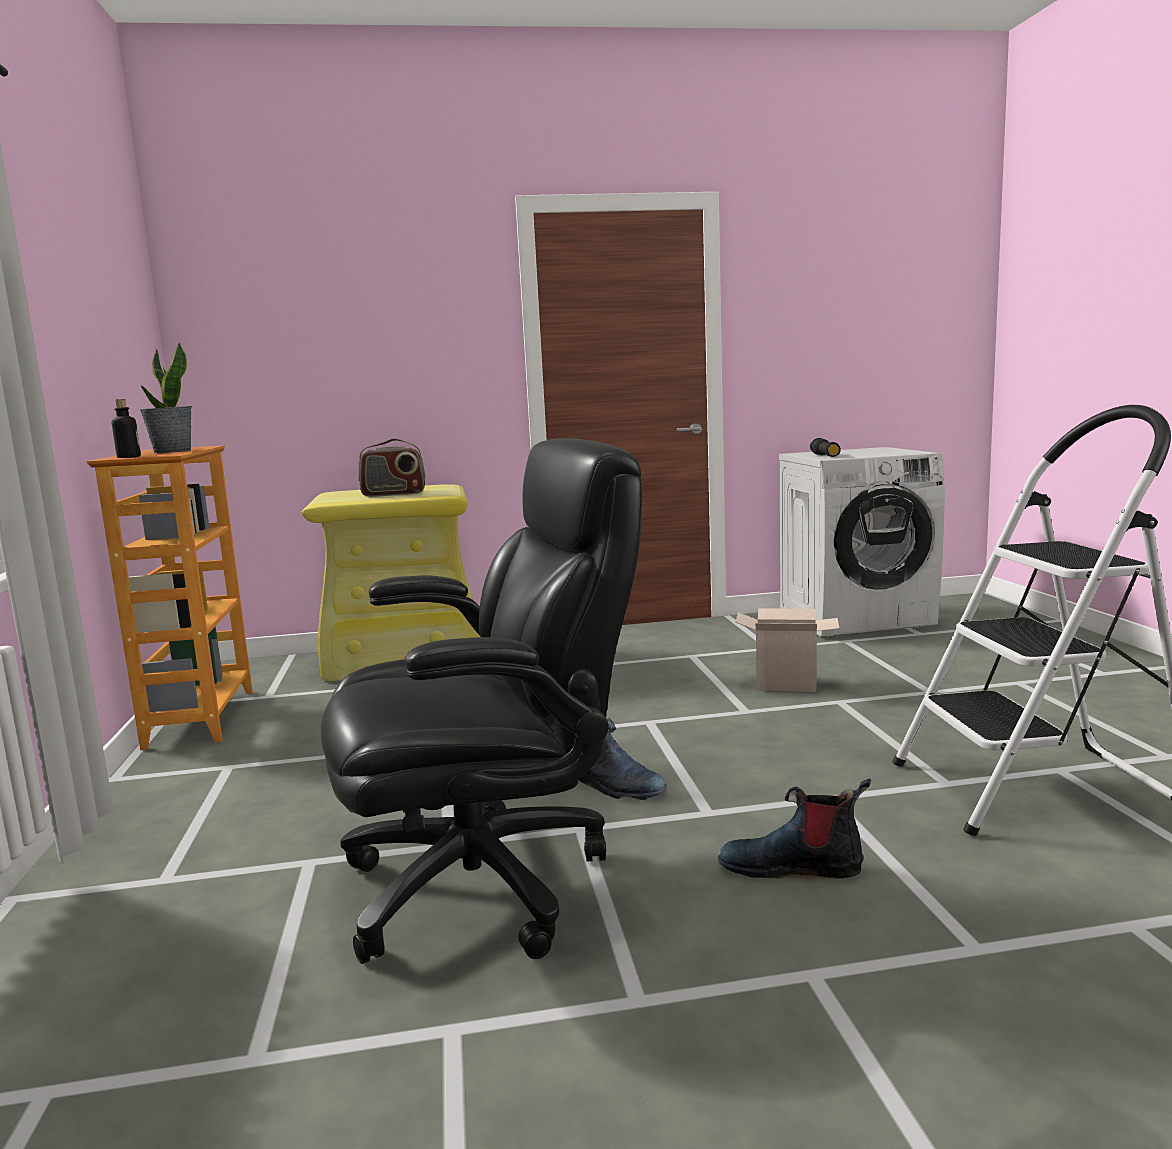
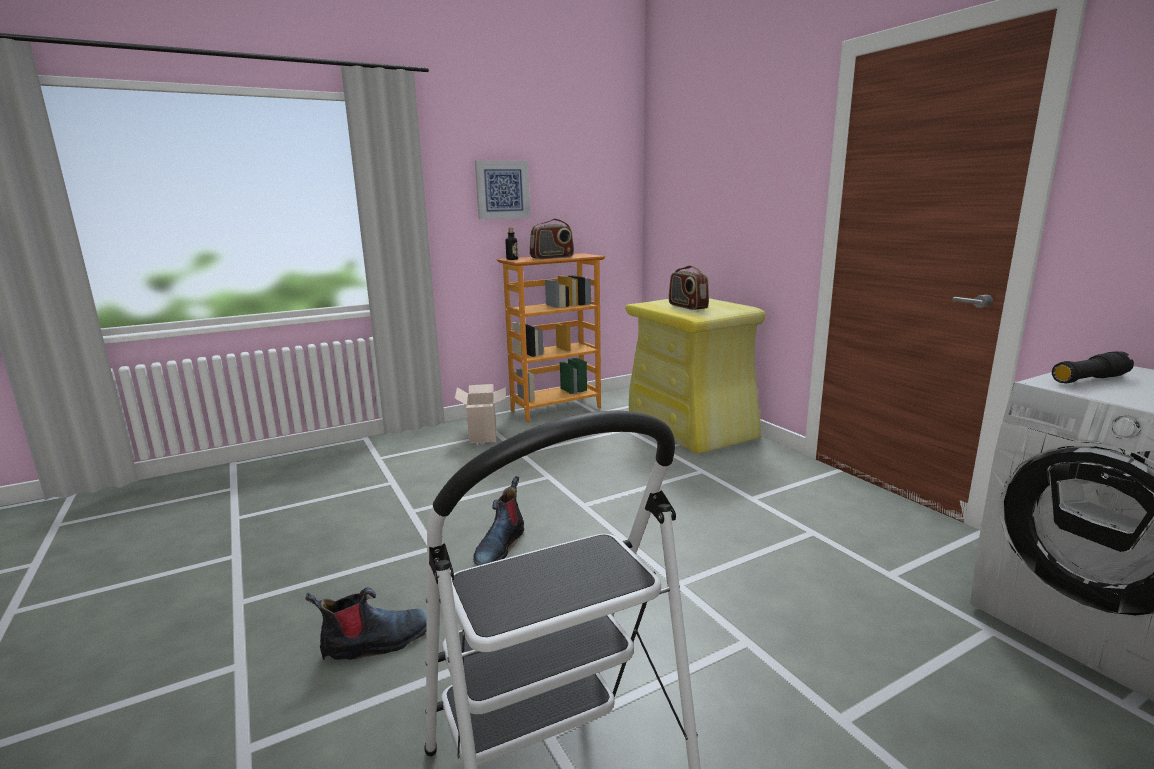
camera: 70 degrees right, 5 degrees up
potted plant [140,342,192,453] -> radio [530,219,574,259]
black office chair [321,438,642,964] -> none
boot [718,778,871,879] -> boot turned 75 degrees clockwise [305,587,427,660]
cardboard box [736,608,839,692] -> cardboard box moved to [454,384,506,444]
none -> picture [475,161,530,219]

